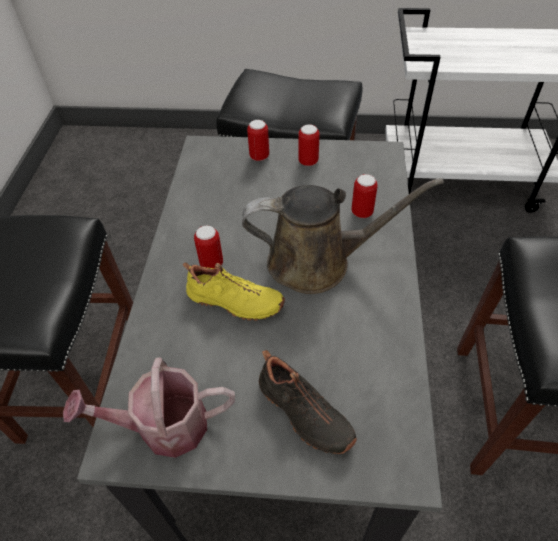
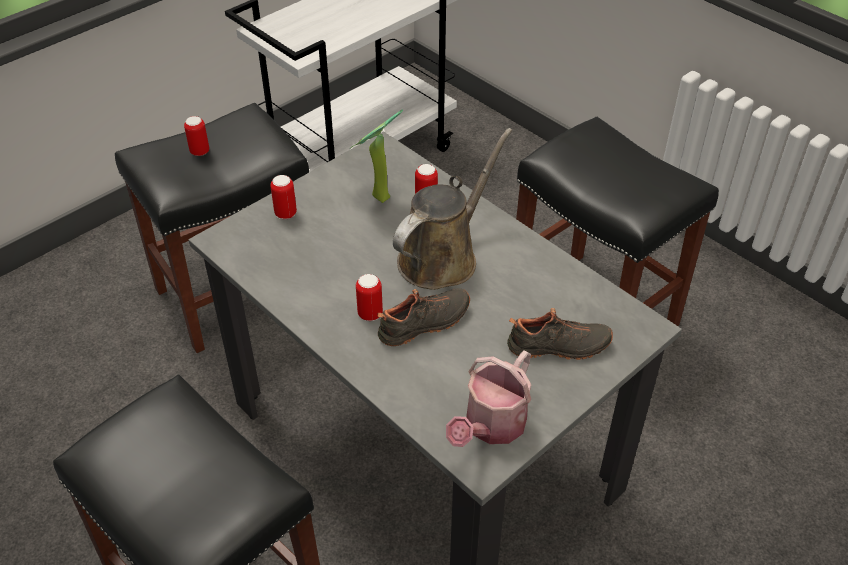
camera: 50 degrees left, 5 degrees down
yellow shoe [183,262,285,321] -> black shoe [377,288,470,346]
can [298,124,320,166] -> can moved to [184,116,209,156]
none -> potted plant [350,109,403,203]

